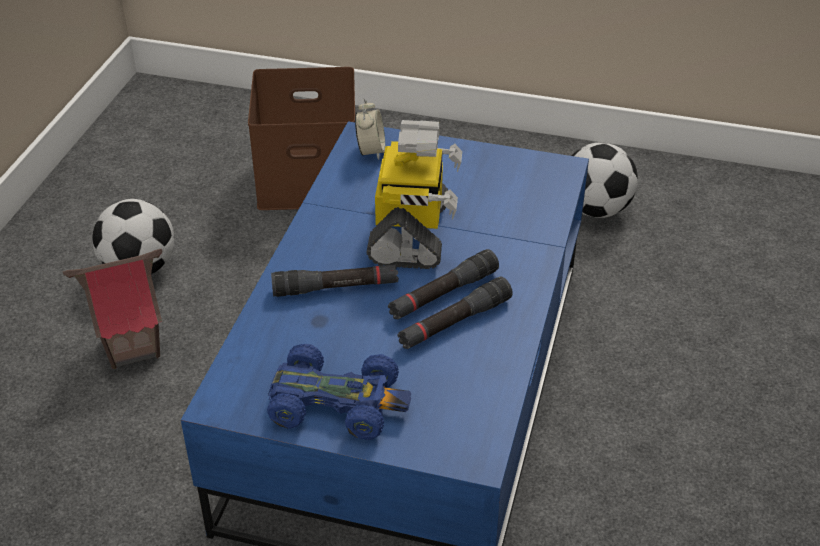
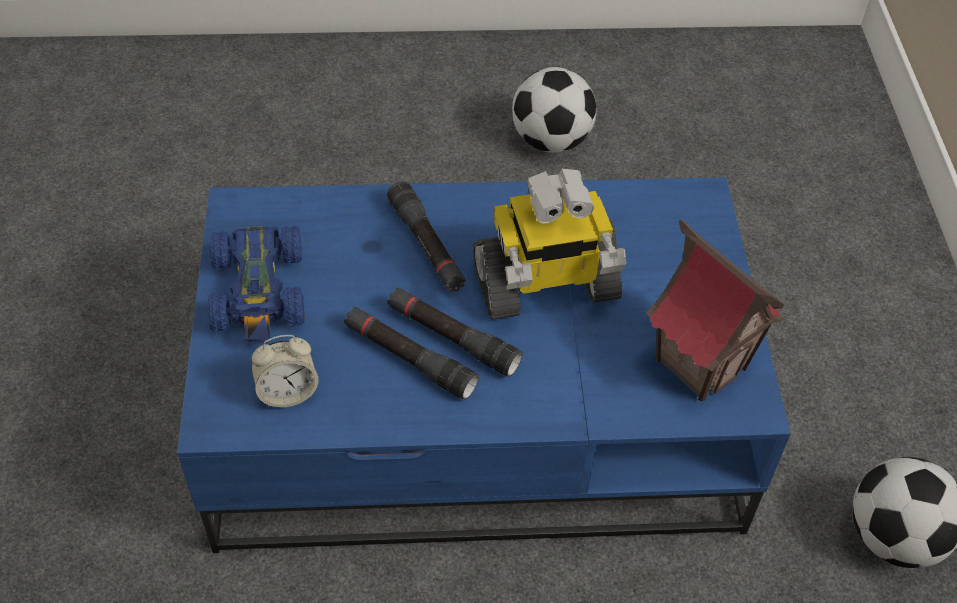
camera: 70 degrees right, 10 degrees up
toy house [63,249,162,369] -> toy house moved to [646,219,785,401]
brown storage box [248,67,355,210] -> none
alarm clock [355,98,385,160] -> alarm clock moved to [251,335,319,408]

